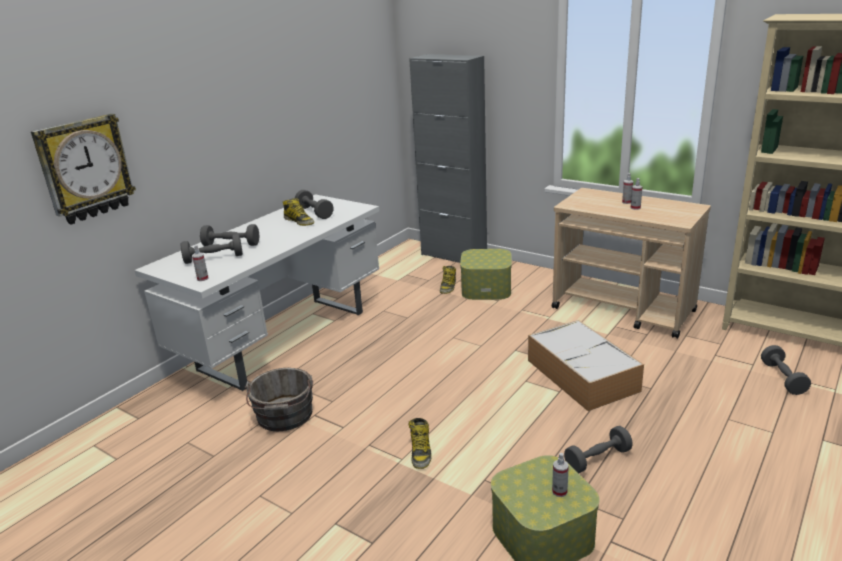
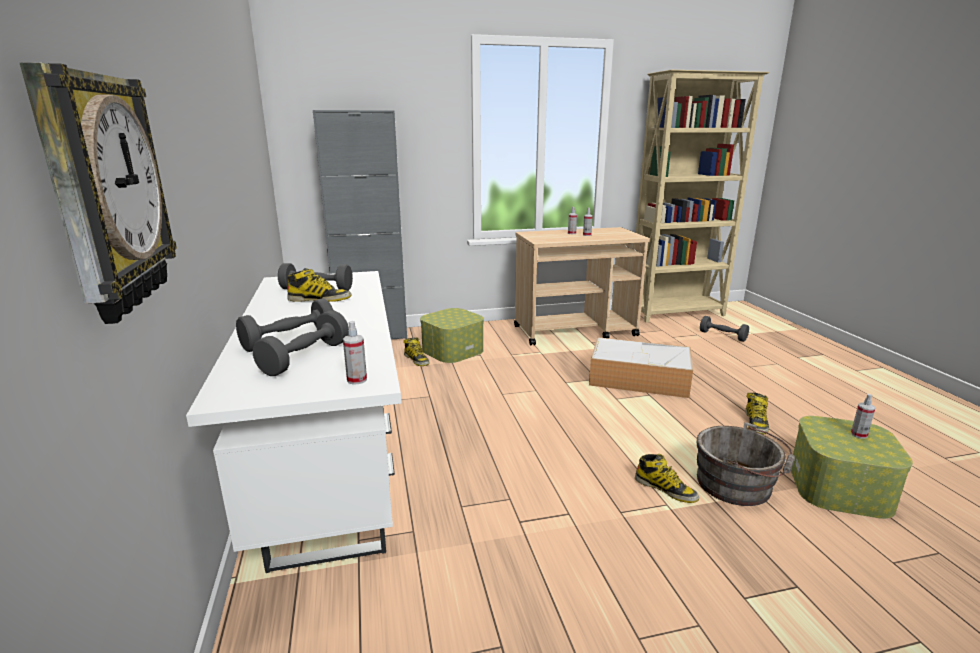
camera: 50 degrees left, 5 degrees down
grey bucket [245,368,313,431] -> grey bucket moved to [696,422,795,506]
grey dumbbell [564,426,633,473] -> boot [745,393,769,435]

